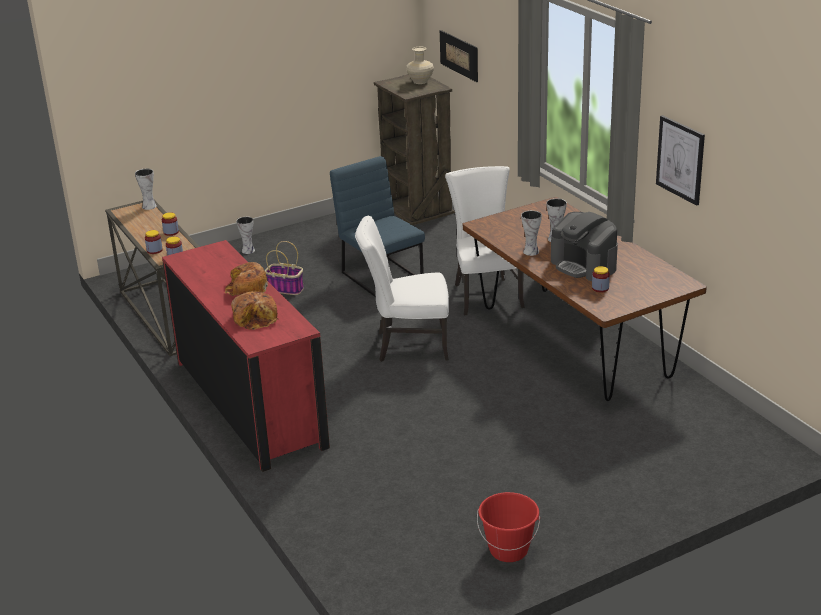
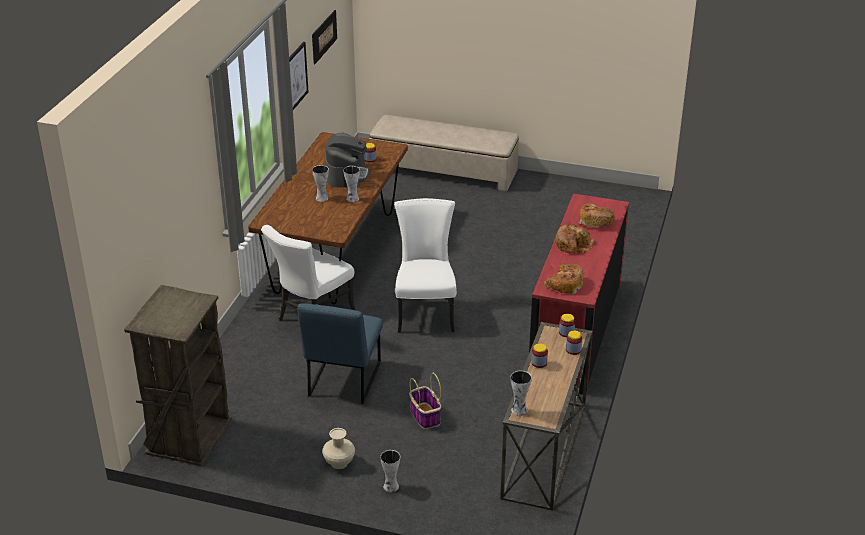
camera: 135 degrees left, 5 degrees up
white chair [355,216,449,362] -> white chair turned 135 degrees counterclockwise [394,198,457,333]
beige vase [406,47,434,84] -> beige vase moved to [322,428,355,469]
picture [440,30,478,82] -> picture moved to [312,10,337,64]
red bucket [477,492,540,562] -> none
none -> beige bench [369,115,519,191]
none -> bread [544,264,583,295]

